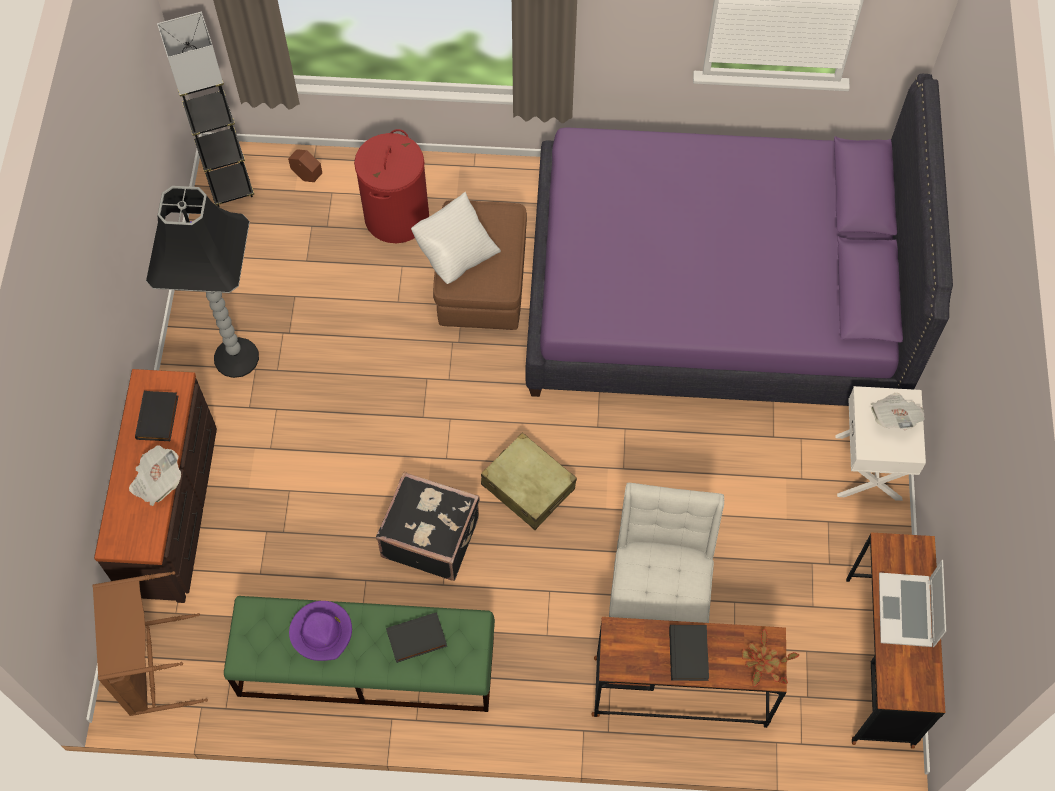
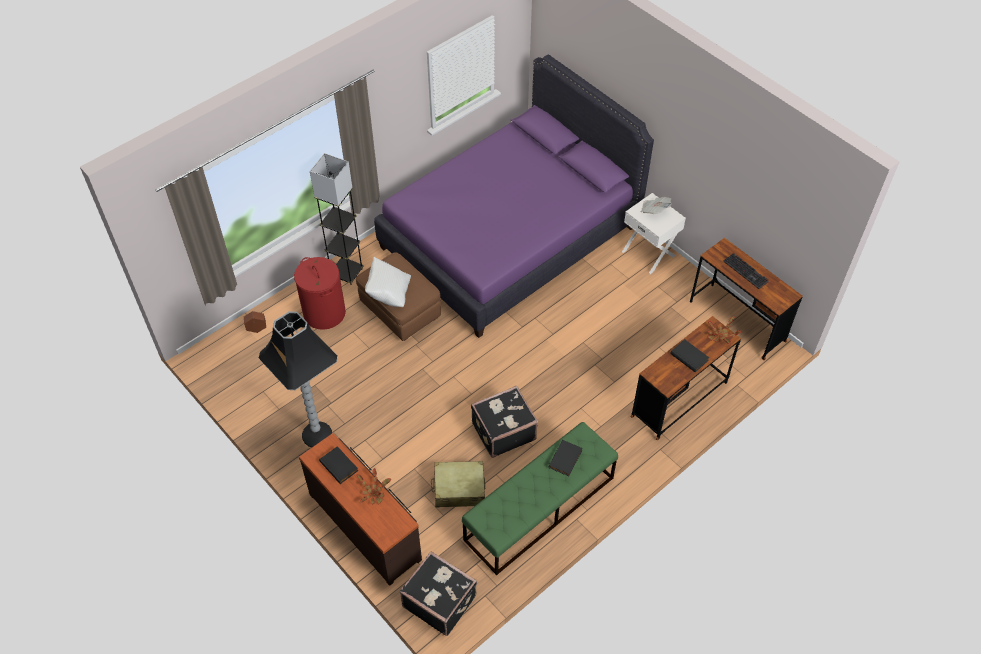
camera: 45 degrees left, 10 degrees down
brown laundry basket [92,571,208,716] -> black suitcase [400,551,477,636]
newspaper [129,445,181,506] -> potted plant [357,468,391,504]
grey floor lamp [157,12,254,207] -> grey floor lamp moved to [310,153,364,285]
purple hat [289,601,352,661] -> none
beige suitcase [481,432,577,530] -> beige suitcase moved to [431,461,485,508]
white chair [609,483,724,623] -> none
laptop [879,560,946,647] -> keyboard [723,253,769,289]

